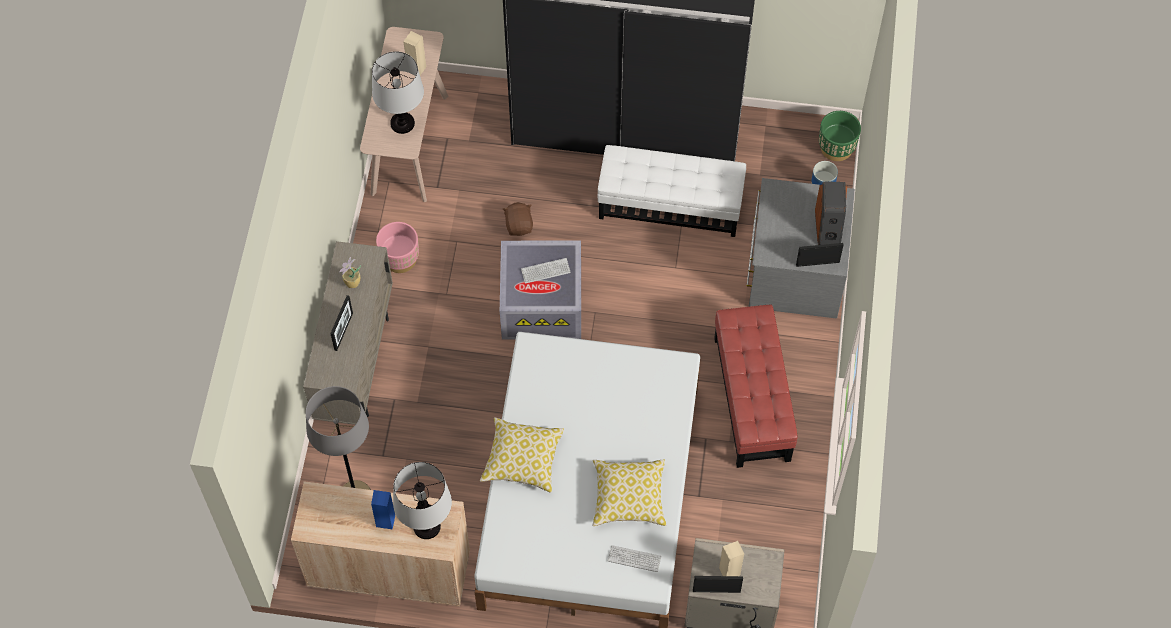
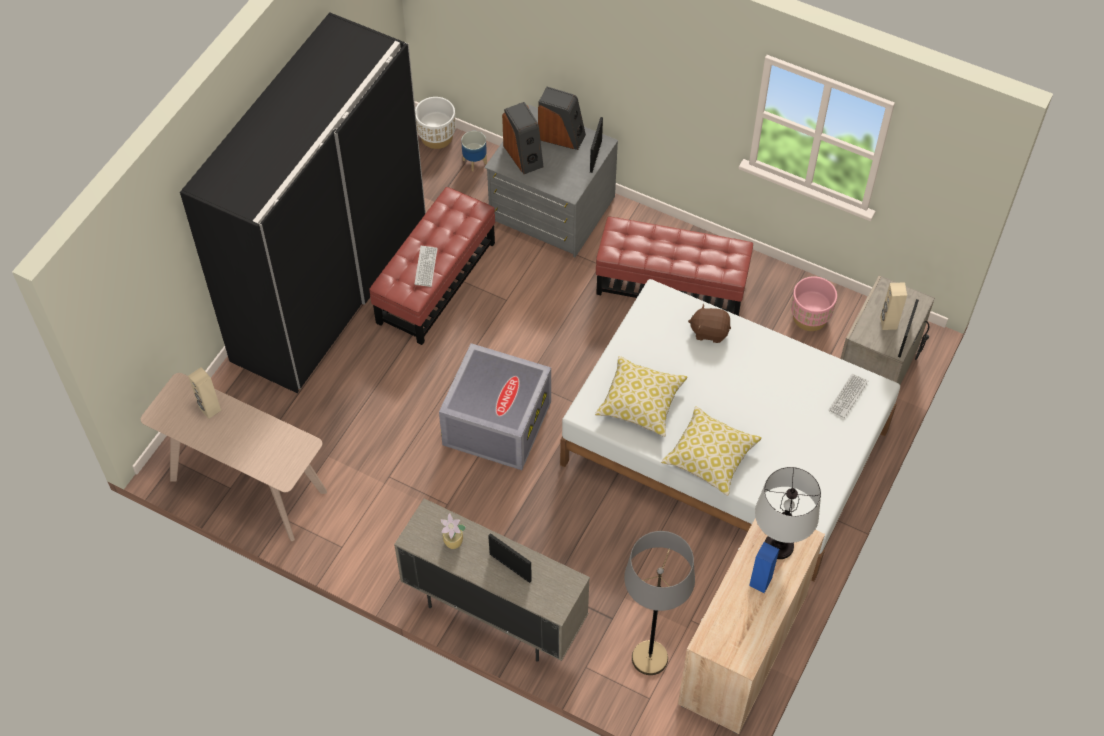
camera: 70 degrees left, 5 degrees down
table lamp [372,52,424,134] -> none
pink planter [376,222,419,273] -> pink planter moved to [791,276,837,331]
brown plush toy [503,202,533,236] -> brown plush toy moved to [688,304,731,343]
keyboard [521,258,571,284] -> keyboard moved to [414,246,437,287]
pillow [592,459,666,526] -> pillow moved to [595,356,687,437]
white ottoman [598,145,746,237] -> red ottoman [369,187,495,345]
green planter [819,111,861,161] -> white planter [415,97,455,149]
none -> speaker [502,102,543,174]

